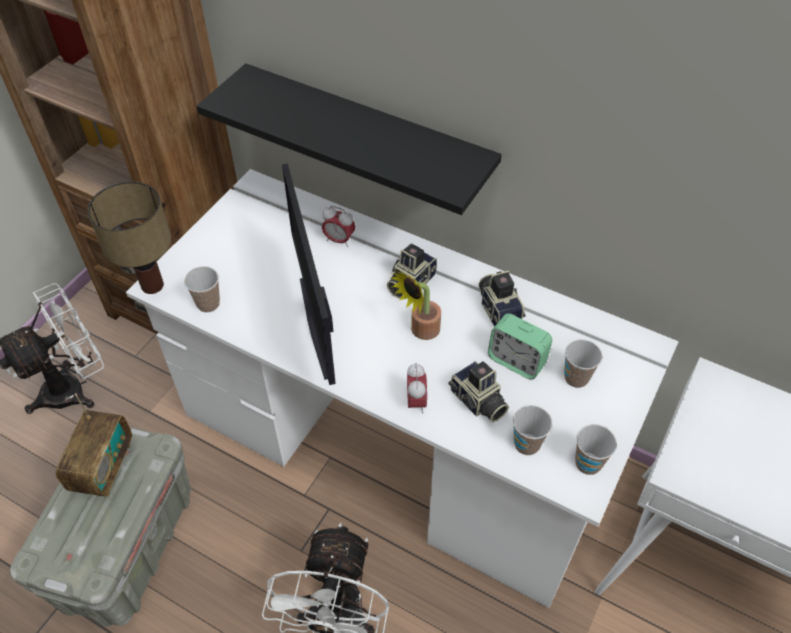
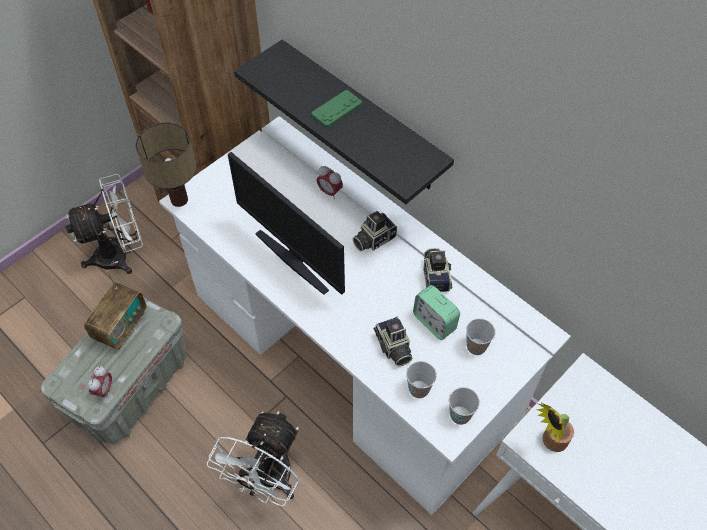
camera: 15 degrees right, 5 degrees up
cup [184,266,220,313] -> none
monitor [282,163,336,385] -> monitor turned 45 degrees counterclockwise [228,152,345,295]
potted plant [391,271,441,340] -> potted plant moved to [536,402,574,452]
alarm clock [407,363,427,414] -> alarm clock moved to [88,366,112,399]
none -> green game controller [311,90,362,128]

